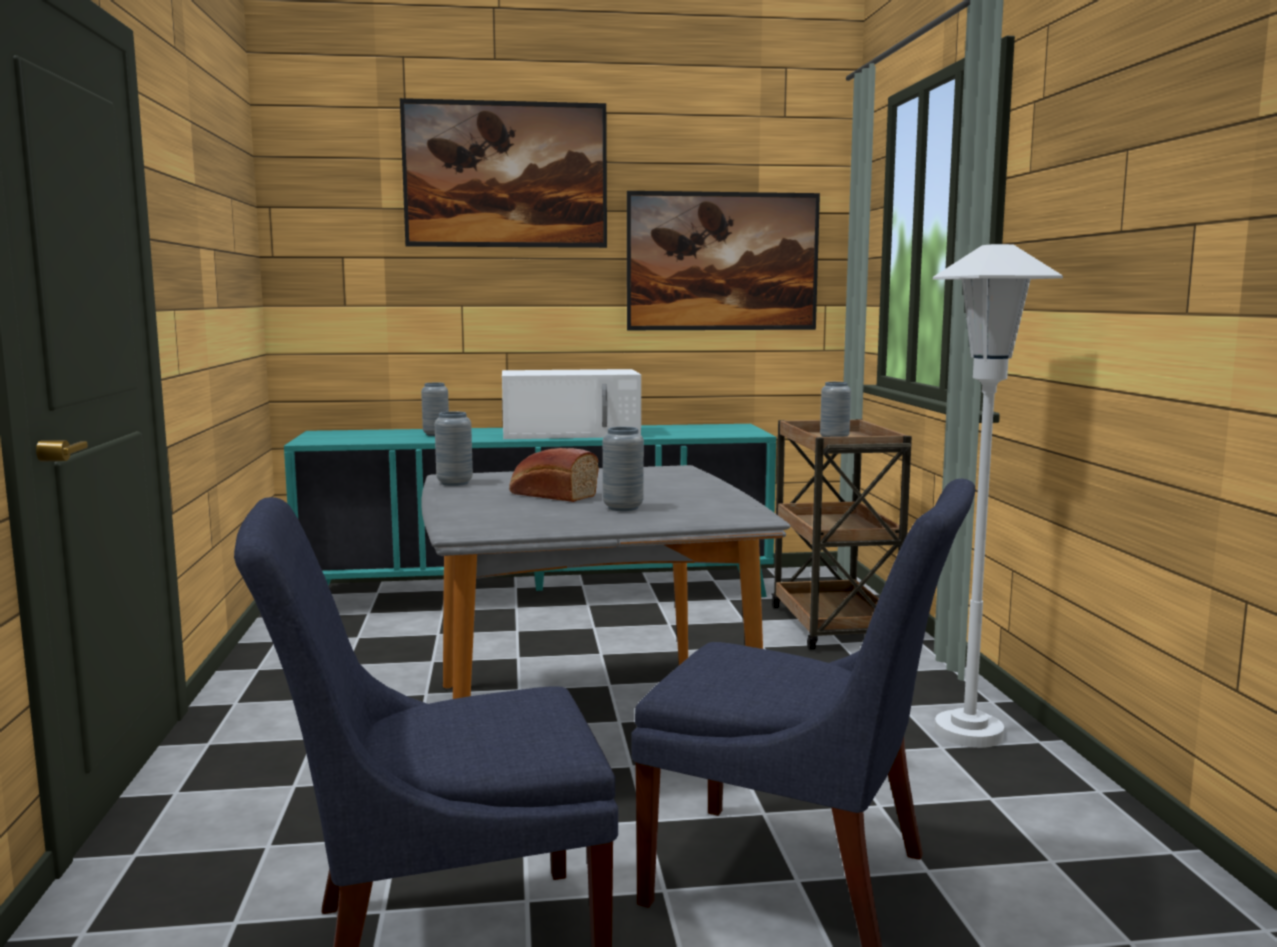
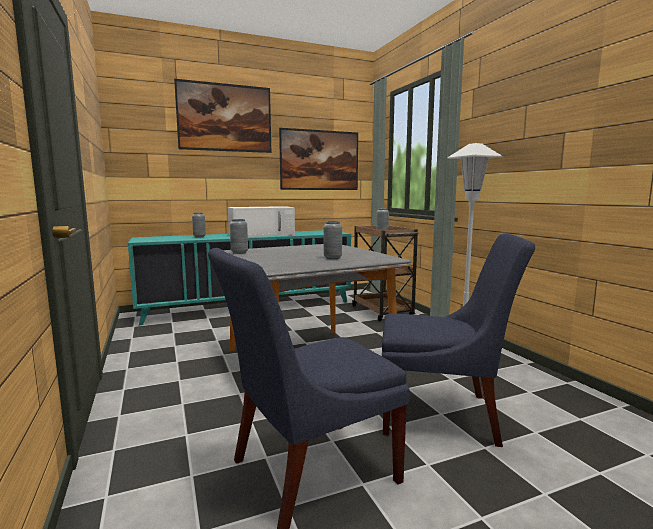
camera: 15 degrees left, 0 degrees up
bread [509,448,599,502] -> none

